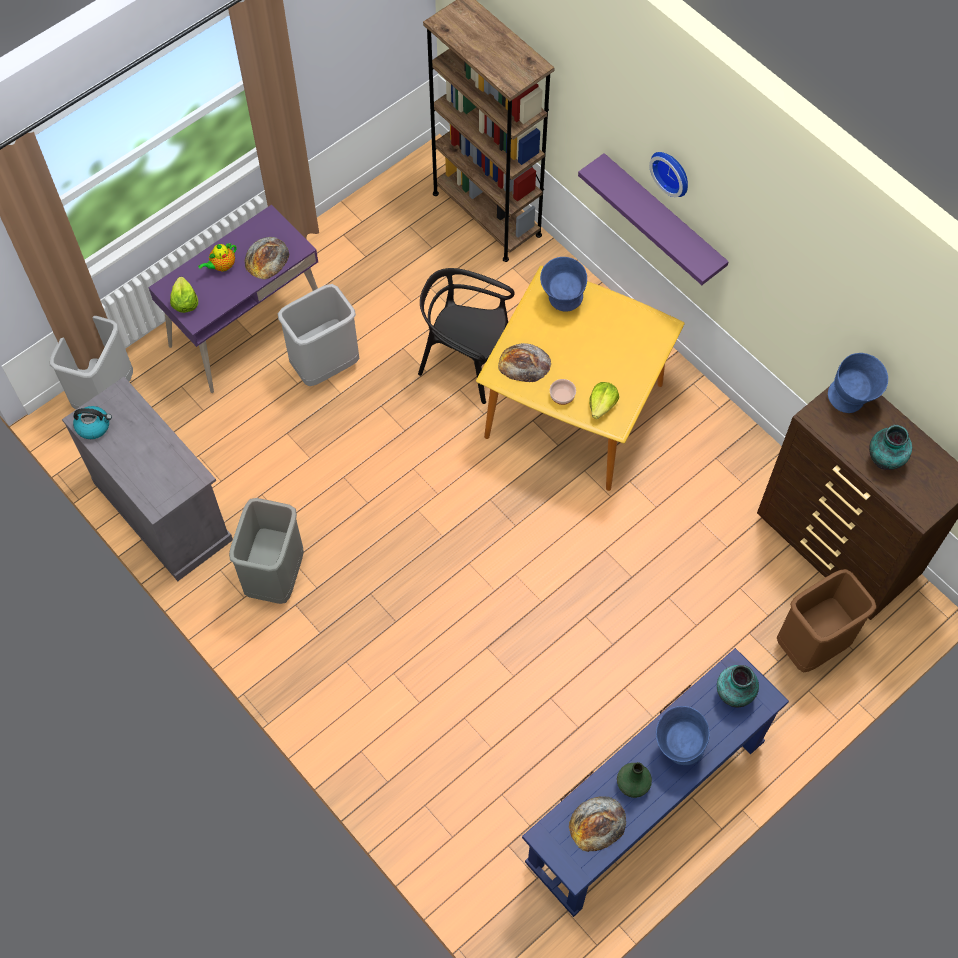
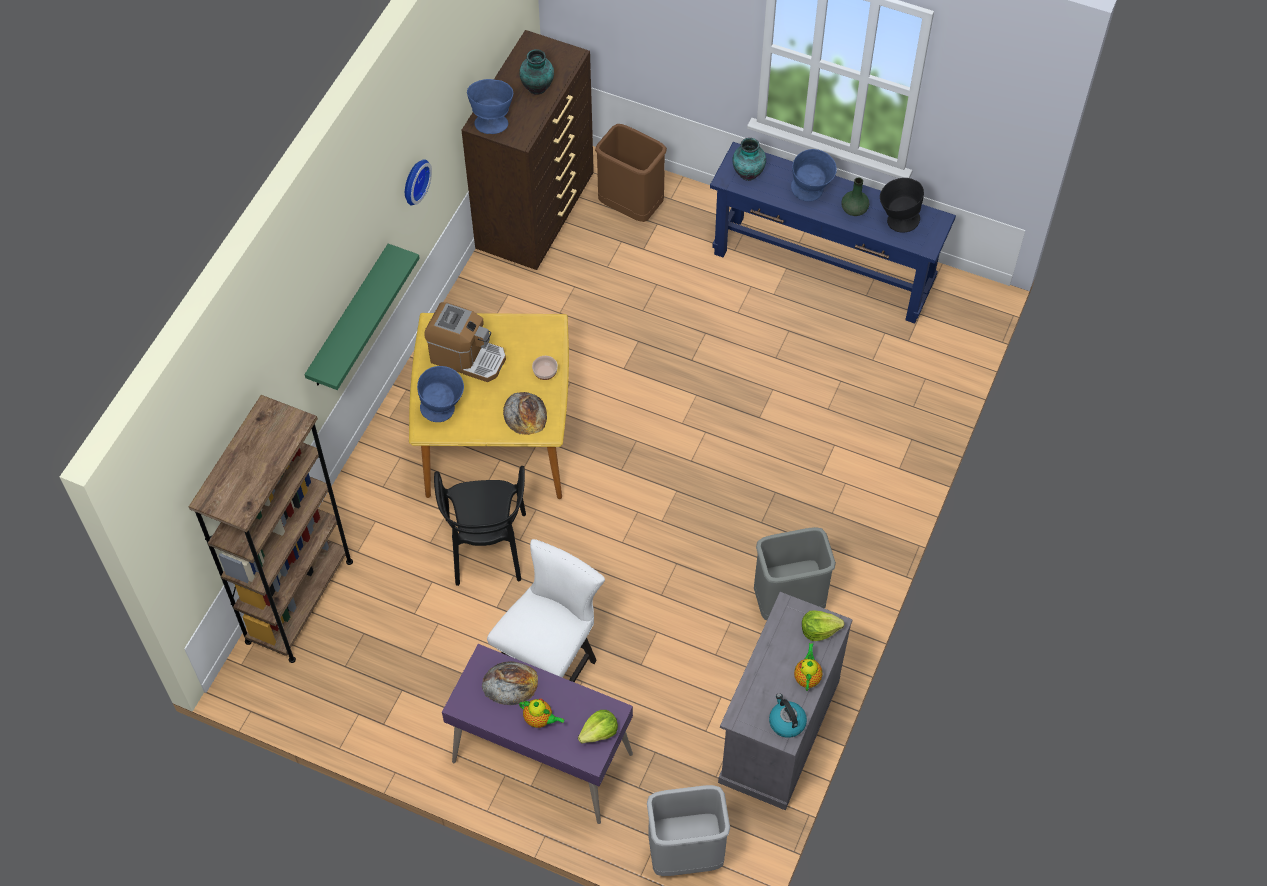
camera: 115 degrees left, 5 degrees down
grey trash can [278,284,360,386] -> white chair [487,539,605,682]
bread [569,796,626,852] -> black bowl [880,178,924,233]
purple shelf [578,153,729,285] -> green shelf [304,244,420,390]
lettuce [589,382,619,419] -> lettuce moved to [802,610,844,641]
wall clock [649,152,688,197] -> wall clock moved to [405,160,432,205]
none -> coffee machine [424,302,506,382]
none -> teapot [794,643,822,691]

